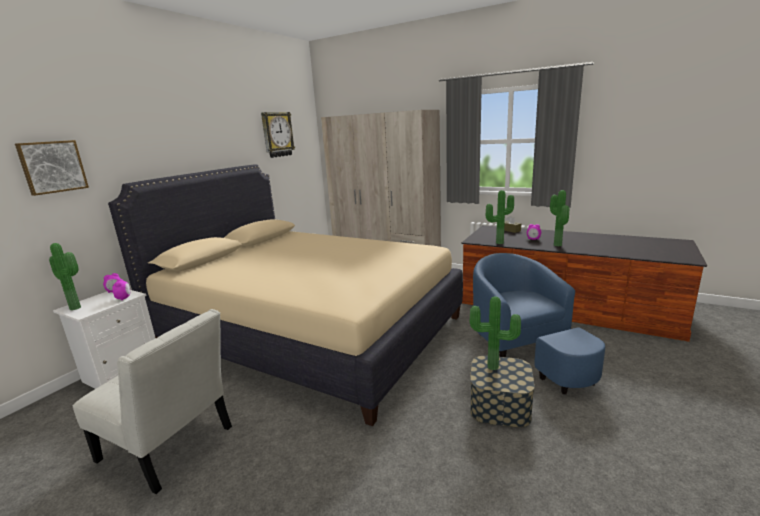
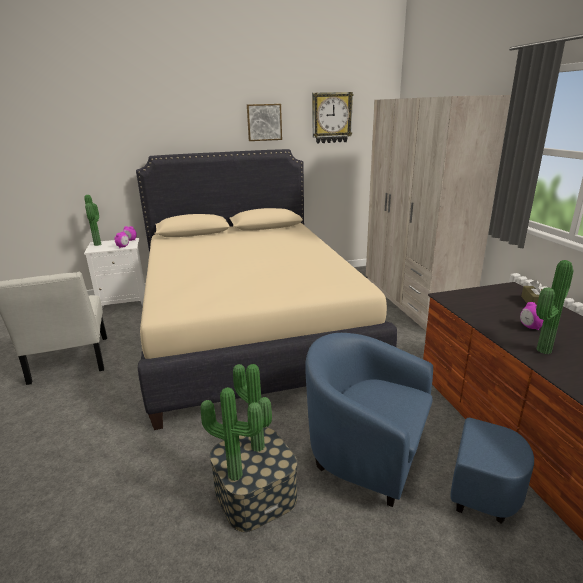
camera: 45 degrees right, 5 degrees up
picture [15,140,89,196] -> picture moved to [247,104,282,141]
blue armchair [473,253,605,394] -> blue armchair turned 90 degrees counterclockwise [305,333,534,524]
potted plant [486,190,514,244] -> potted plant moved to [200,387,263,481]

